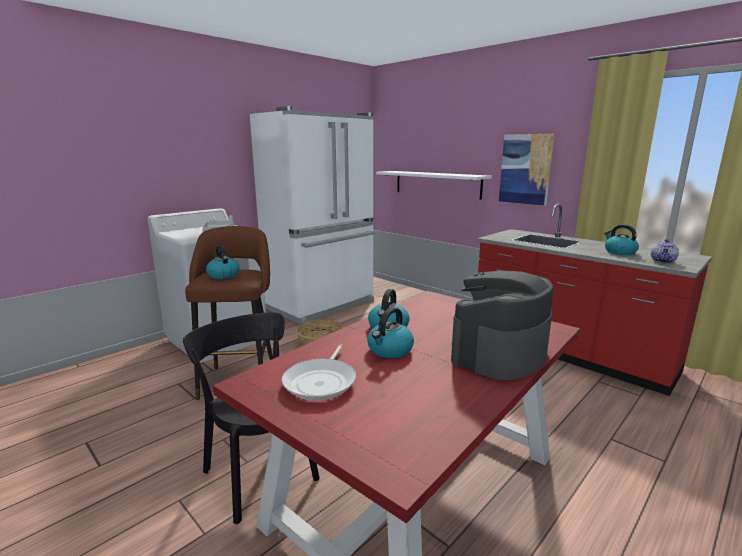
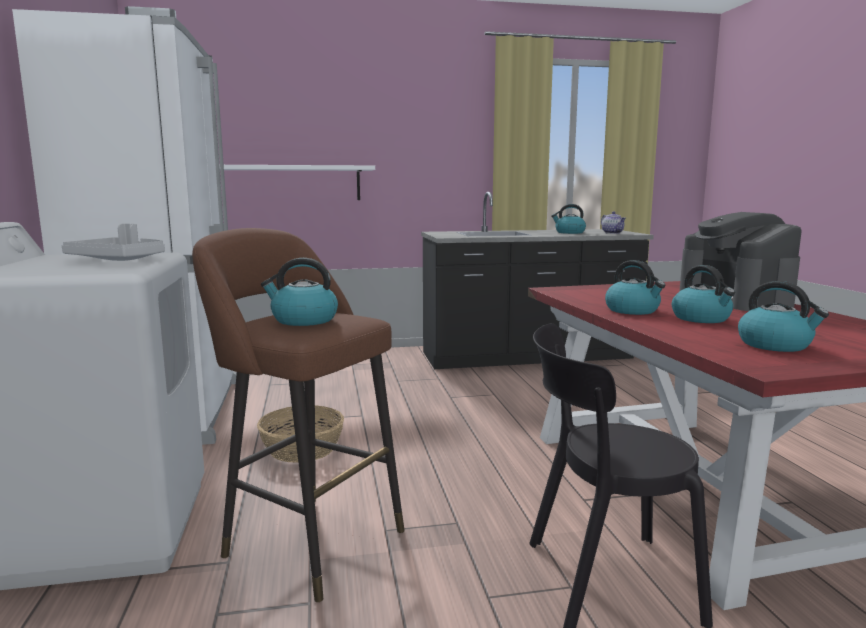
camera: 55 degrees left, 5 degrees down
frying pan [281,344,356,401] -> kettle [738,281,829,352]
red counter [477,204,712,396] -> black counter [421,192,654,369]
picture [499,134,555,206] -> none

